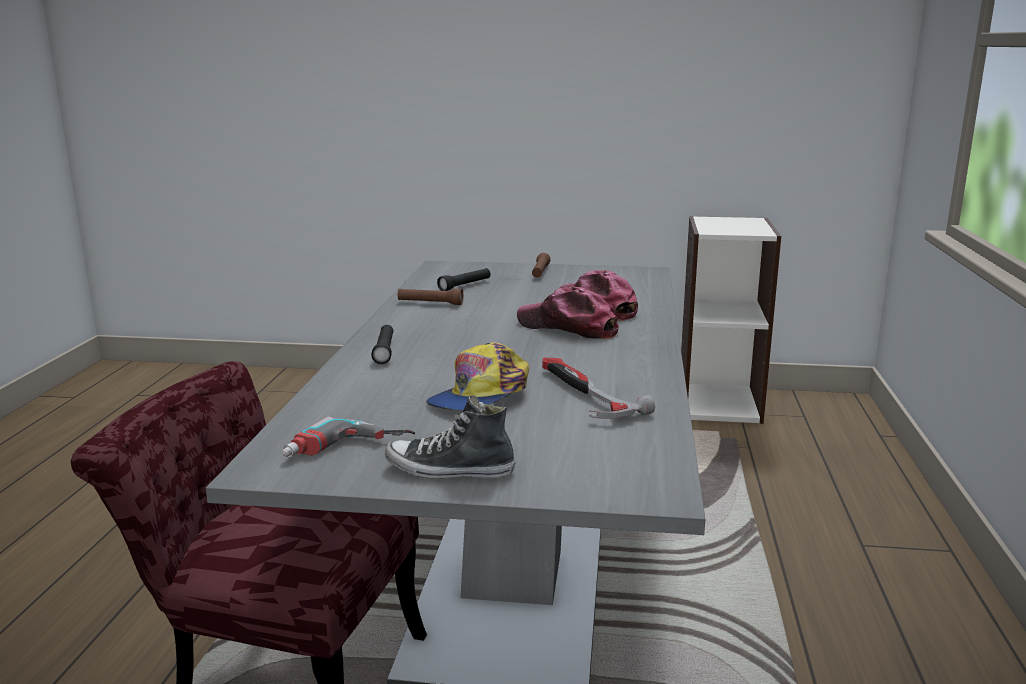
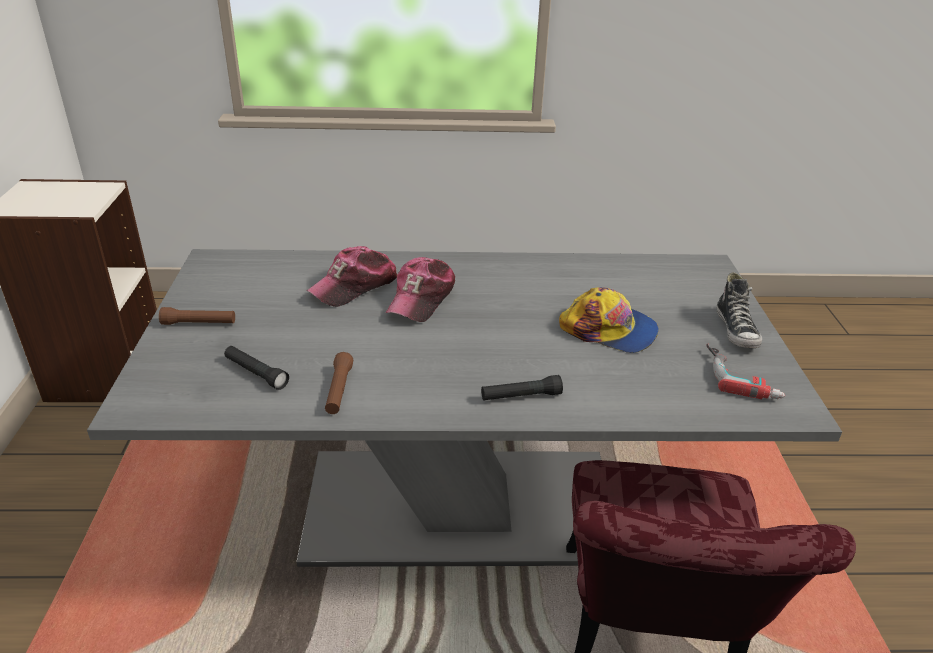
camera: 100 degrees left, 15 degrees up
hammer [542,357,655,419] -> none

